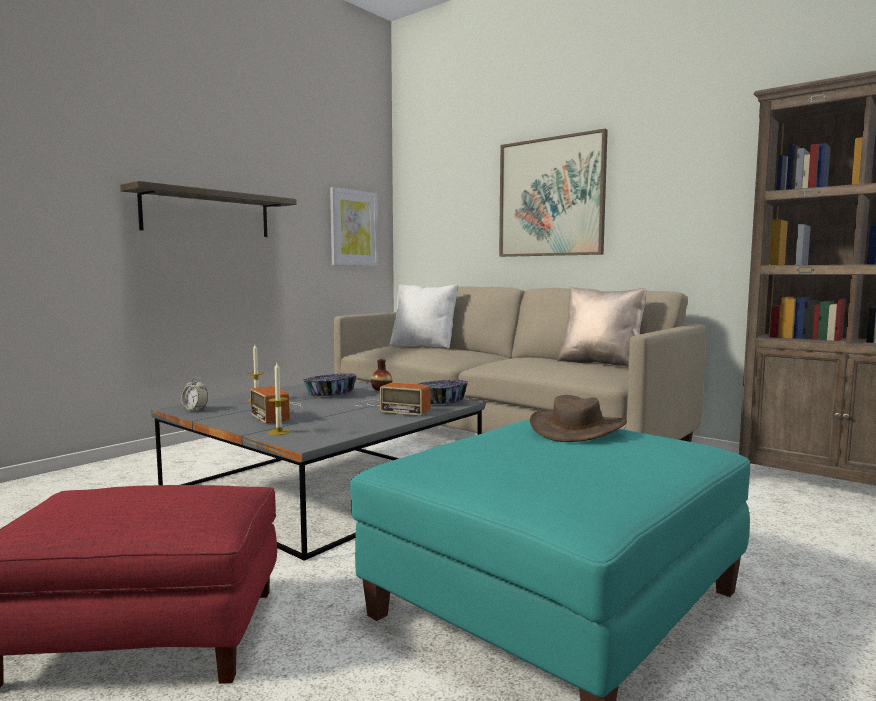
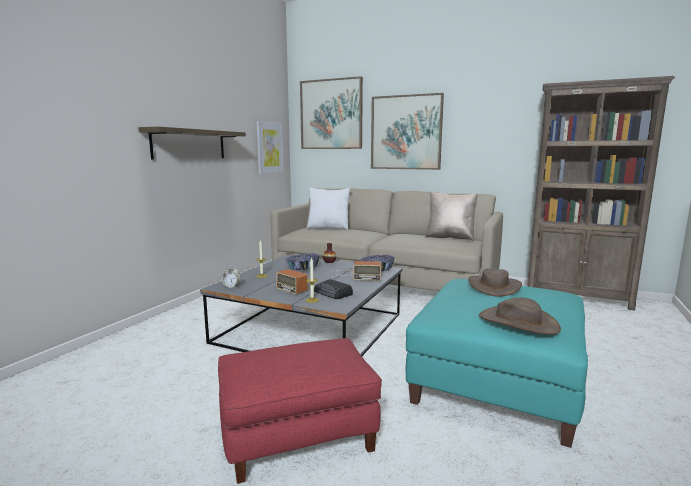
camera: 15 degrees left, 5 degrees up
none -> picture [300,76,363,149]
none -> radio [314,279,353,299]
none -> brown hat [479,297,561,335]

